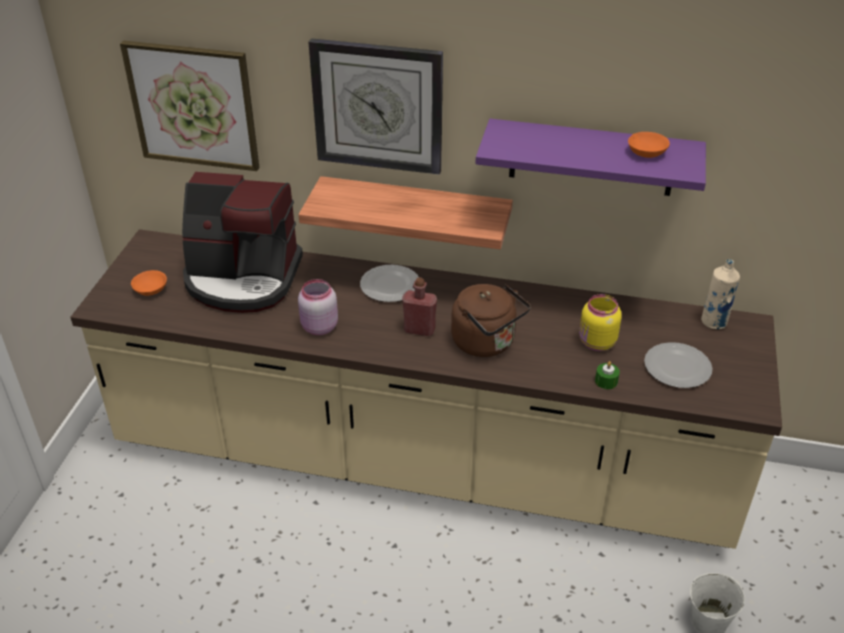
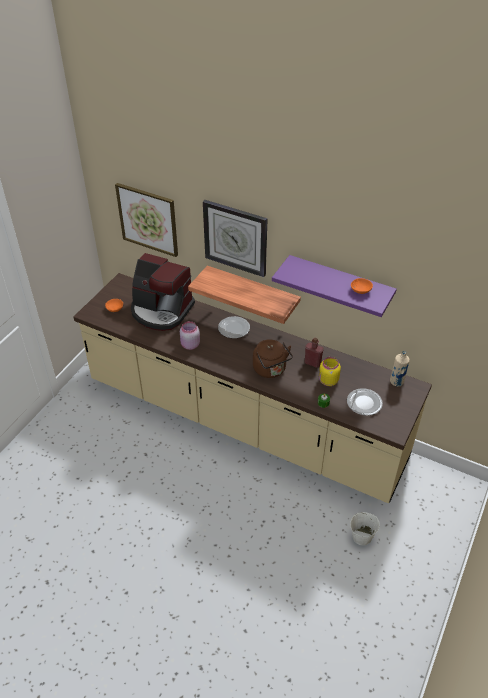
camera: 15 degrees right, 5 degrees up
red bottle [402,277,437,336] -> red bottle moved to [305,338,323,368]

